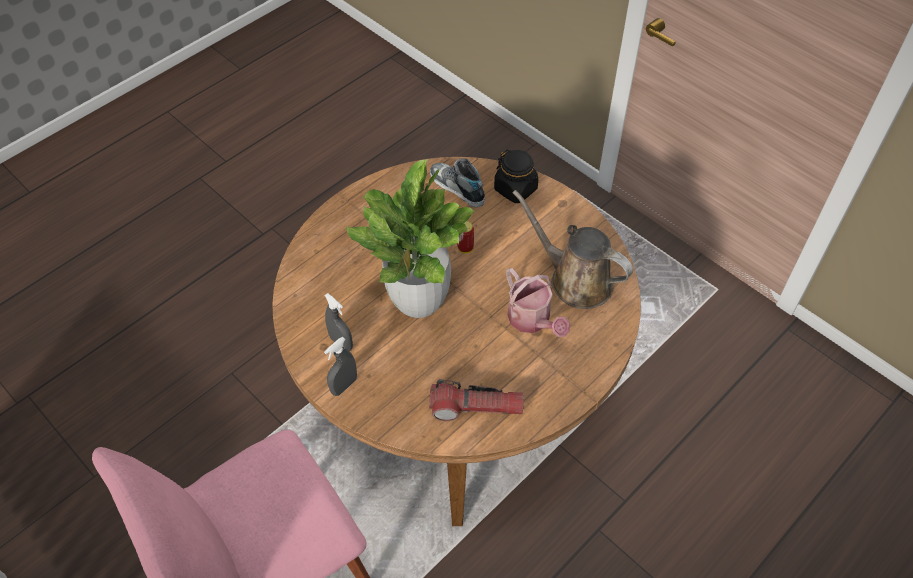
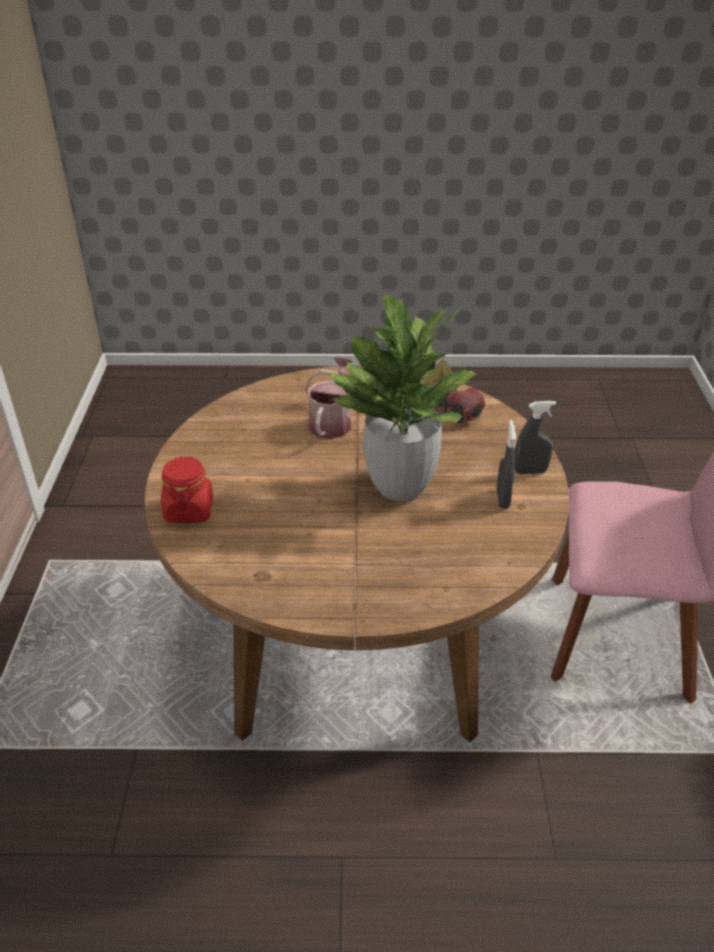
camera: 135 degrees left, 15 degrees down
shoe [430,158,485,208] -> none
can [457,221,474,253] -> none
black jar [494,149,538,203] -> red jar [161,456,213,523]
brown watering can [513,190,633,309] -> none

